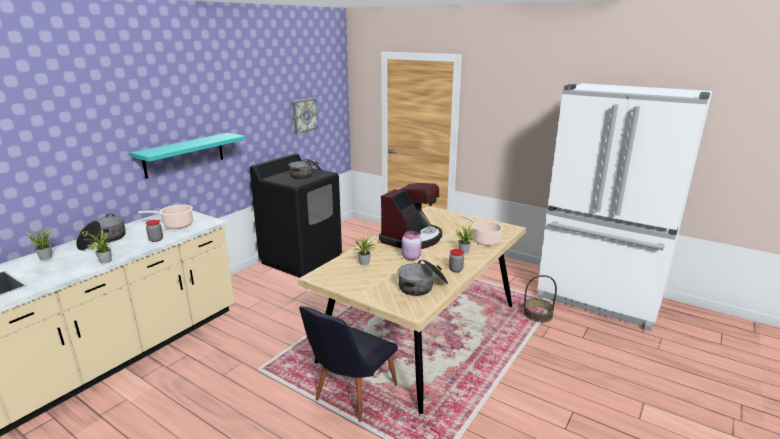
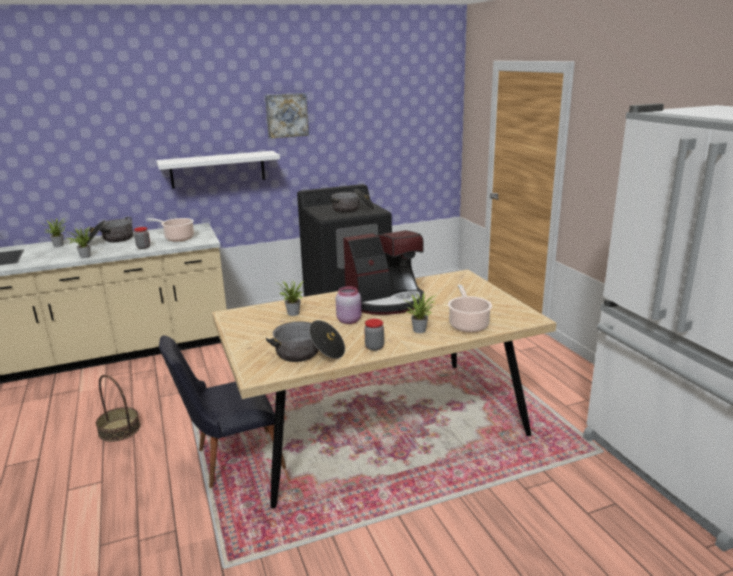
camera: 35 degrees right, 0 degrees up
turquoise shelf [130,133,246,179] -> white shelf [156,151,280,189]
picture [292,98,318,134] -> picture moved to [265,93,309,139]
basket [523,275,557,323] -> basket moved to [96,375,140,442]

